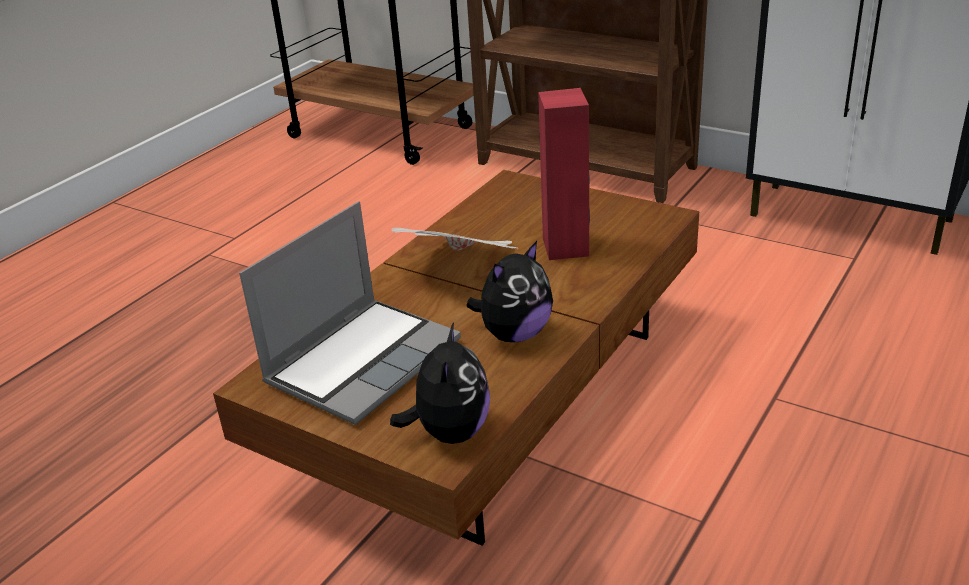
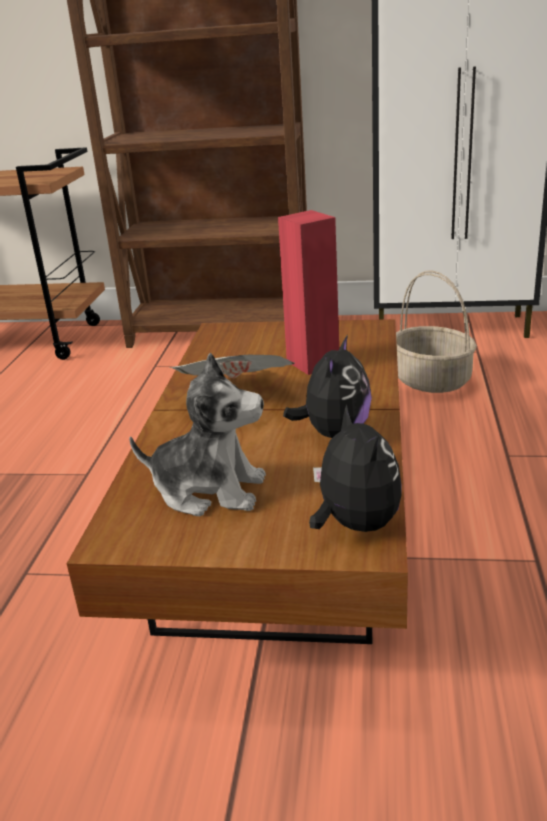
camera: 25 degrees left, 5 degrees down
laptop [239,201,461,425] -> plush toy [129,353,266,516]
none -> basket [396,270,477,393]

